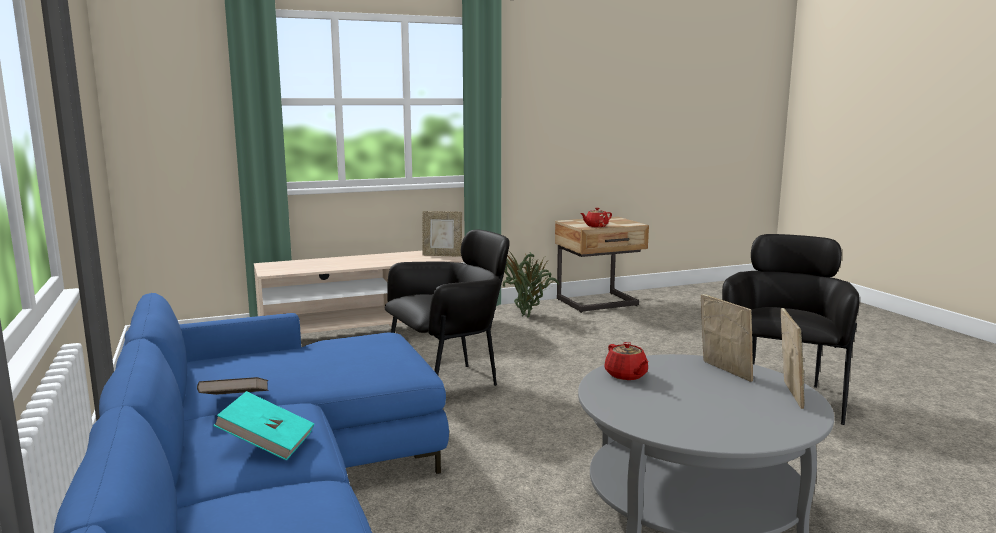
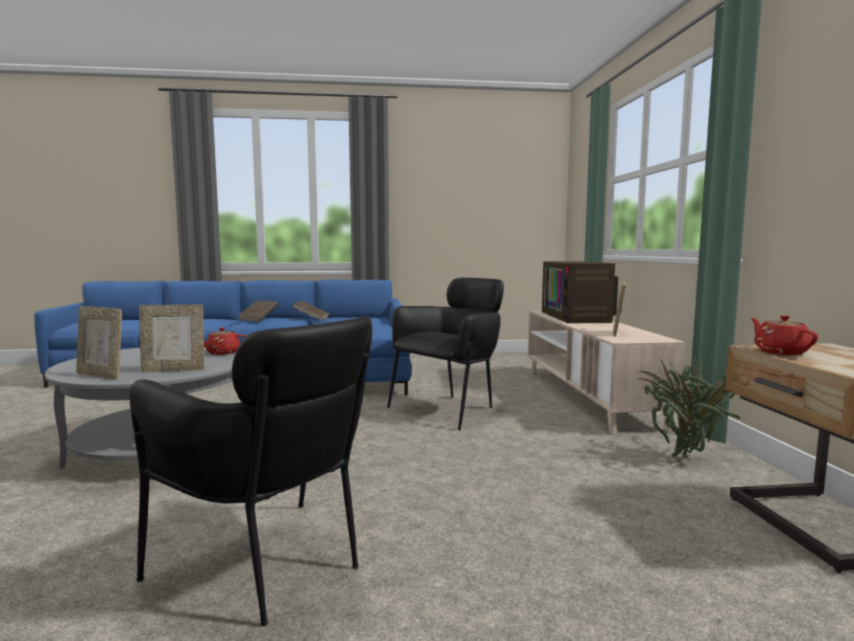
camera: 105 degrees right, 5 degrees down
turquoise book [213,391,314,461] -> brown book [238,300,278,322]
black armchair [385,230,510,386] -> black armchair turned 120 degrees counterclockwise [387,278,504,430]
none -> television [542,261,618,323]

